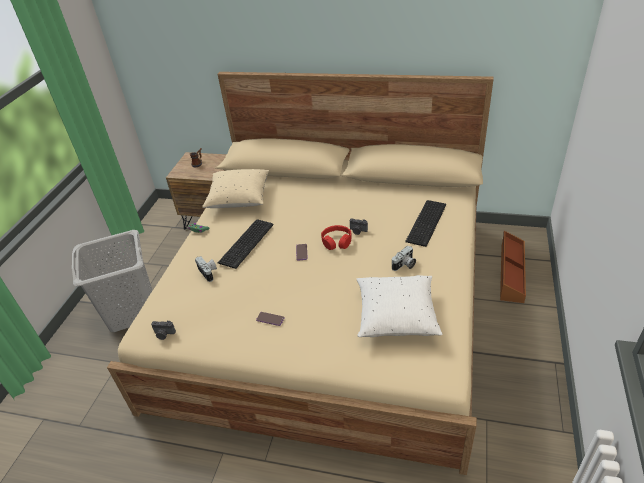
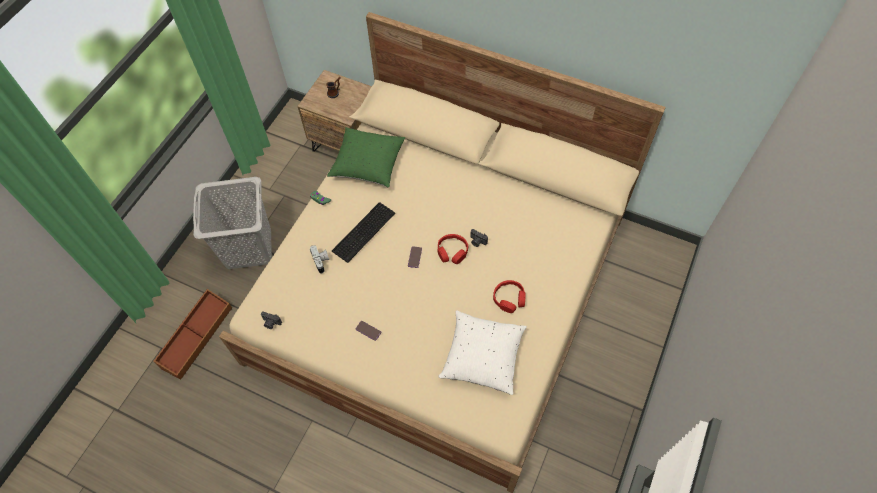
camera: 10 degrees right, 20 degrees up
beige pillow [202,169,269,208] -> green pillow [327,127,405,188]
camera [392,246,416,271] -> red headphones [493,280,526,313]
keyboard [405,200,446,247] -> none
brown storage box [500,231,526,303] -> brown storage box moved to [153,289,232,380]

